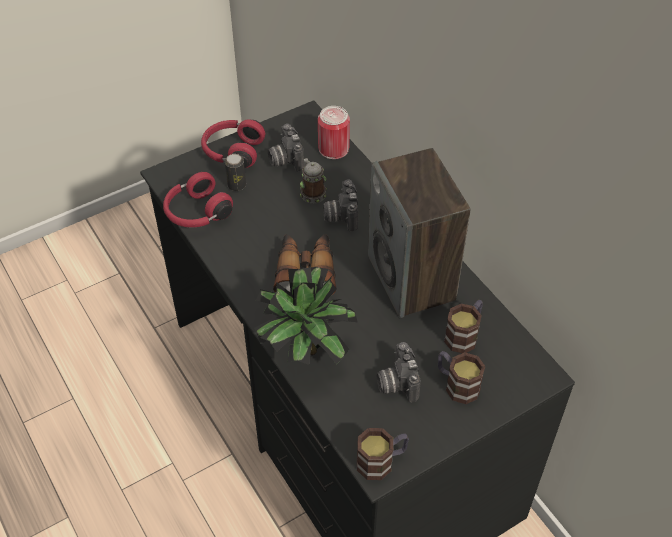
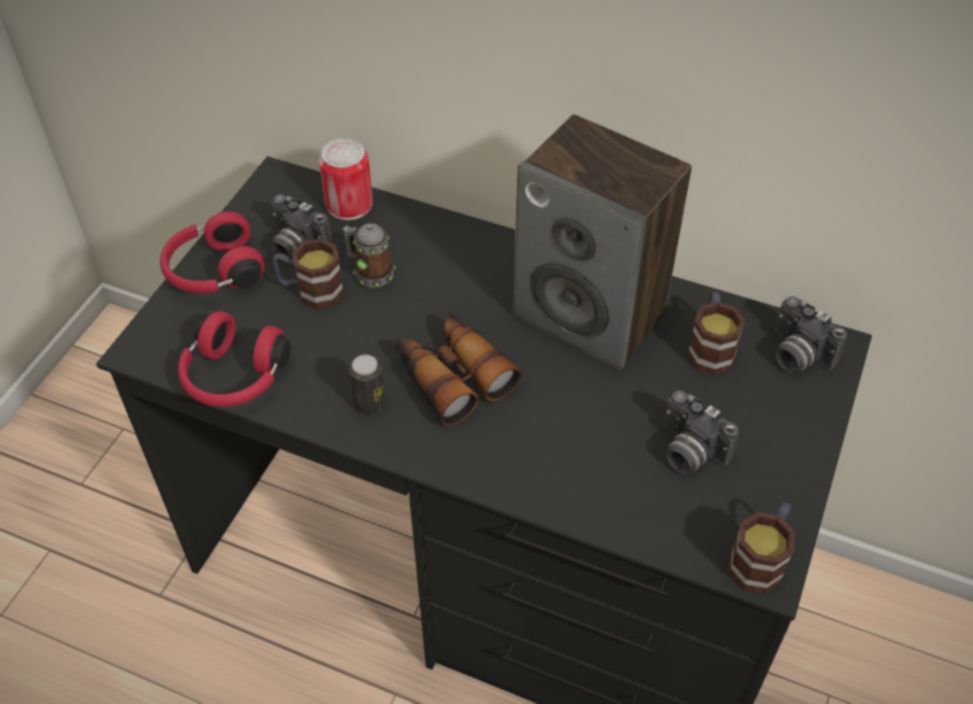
camera: 35 degrees left, 0 degrees up
can [225,154,246,191] -> can moved to [349,355,386,415]
potted plant [254,267,357,365] -> none
camera [323,180,358,231] -> camera moved to [775,296,847,373]
mug [438,351,485,404] -> mug moved to [272,239,344,309]

